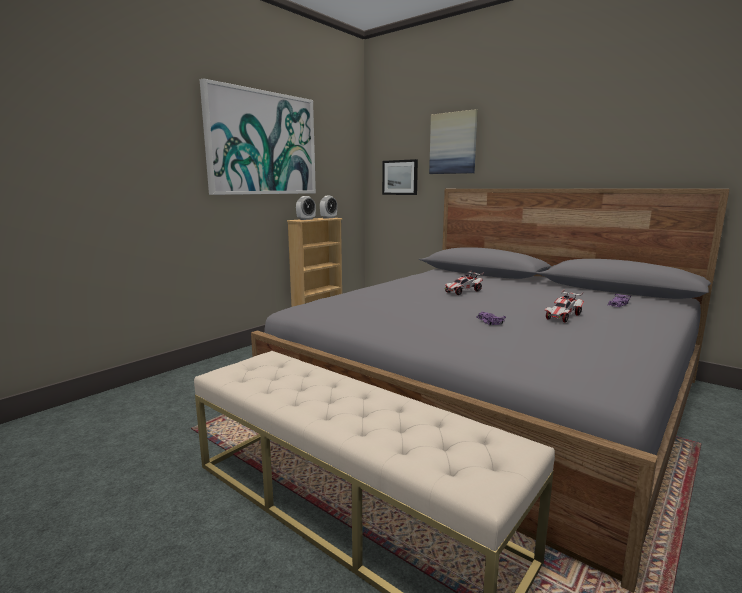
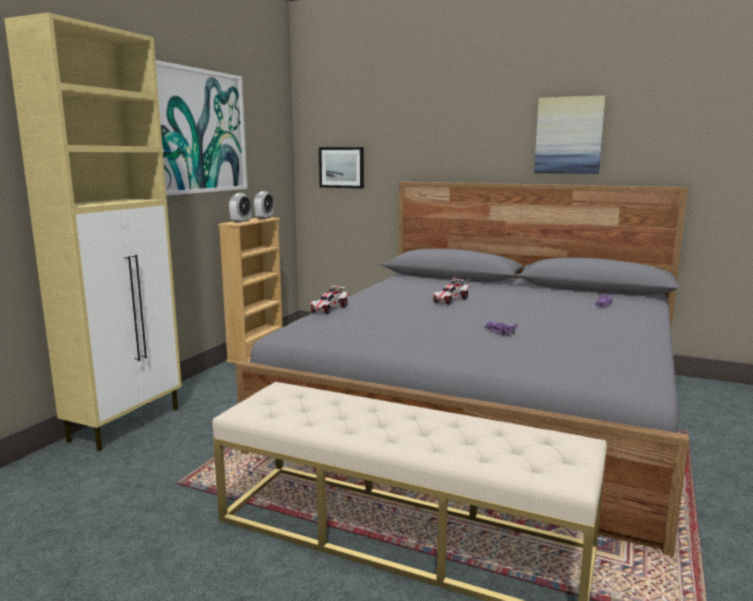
camera: 15 degrees left, 0 degrees up
picture [429,109,478,174] -> picture moved to [534,95,606,174]
toy car [545,289,584,323] -> toy car moved to [310,283,348,314]
none -> beige cabinet [4,12,182,451]

